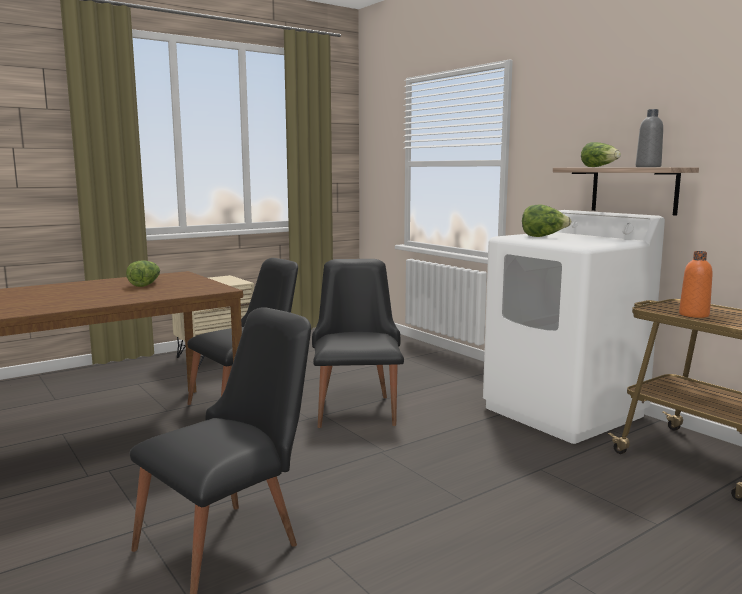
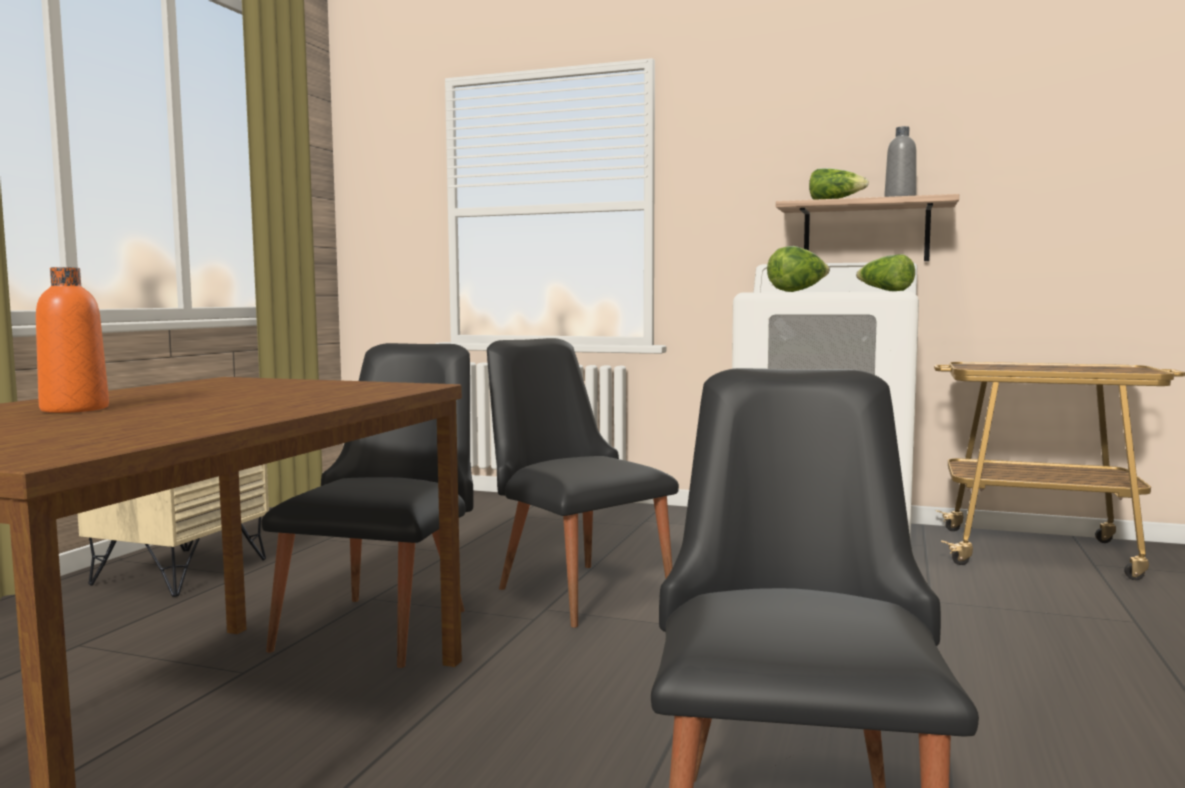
camera: 35 degrees left, 5 degrees down
lettuce [126,260,160,287] -> lettuce moved to [856,254,915,291]
orange bottle [679,251,713,318] -> orange bottle moved to [36,267,109,413]

